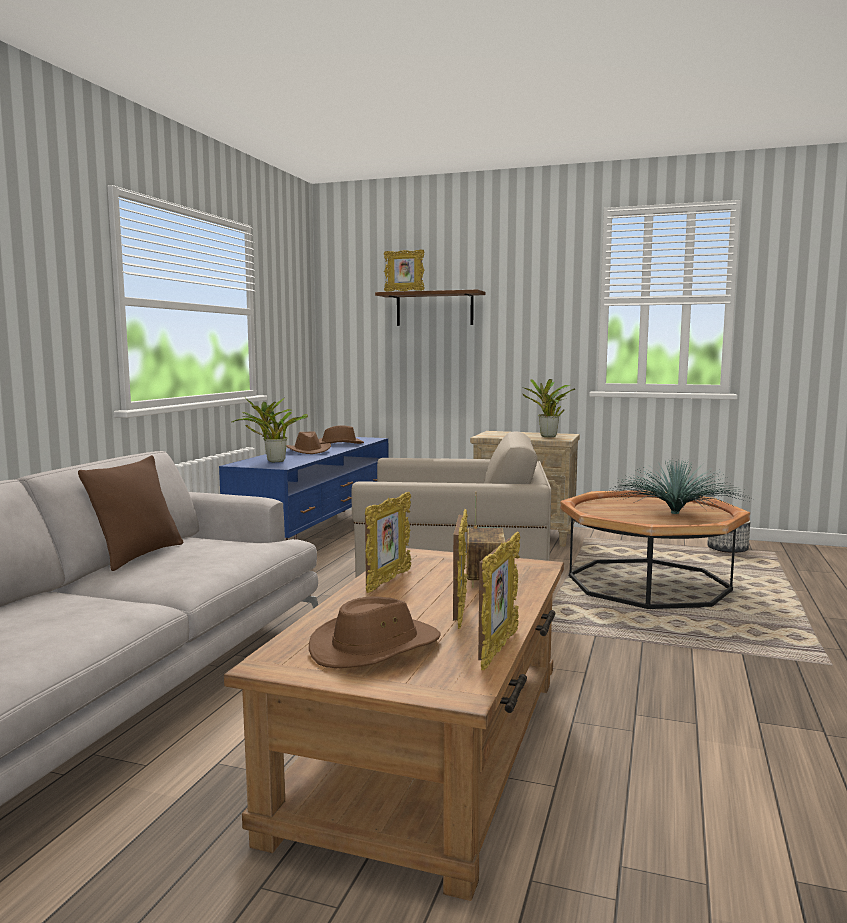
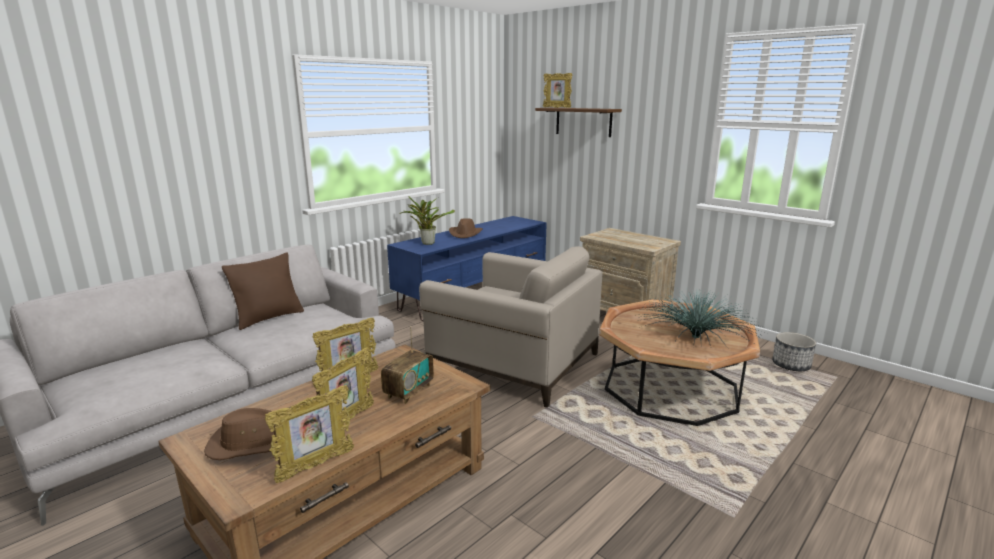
camera: 25 degrees right, 10 degrees up
brown hat [319,425,364,444] -> none
potted plant [522,379,575,437] -> none

